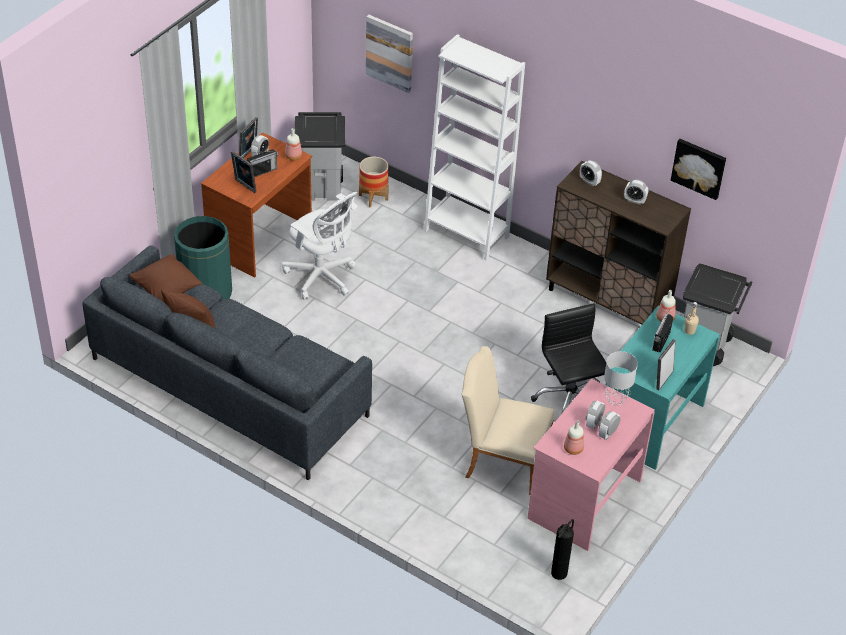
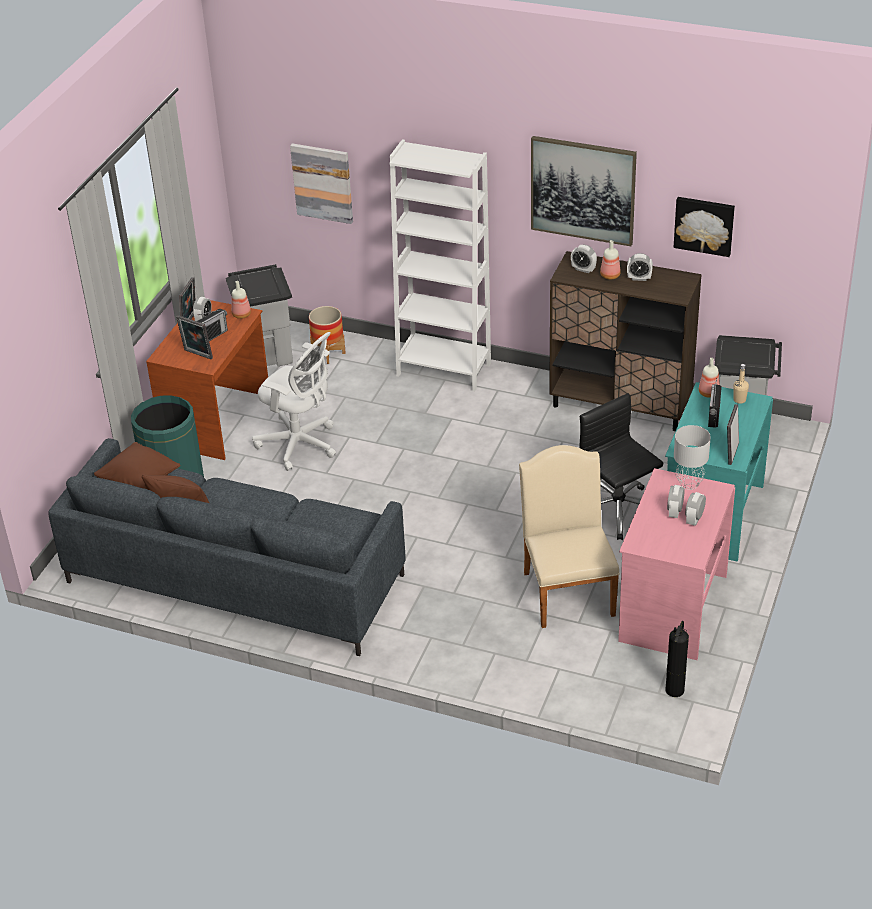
camera: 10 degrees left, 5 degrees down
beige chair [462,346,555,495] -> beige chair turned 75 degrees clockwise [519,445,620,628]
bottle [564,420,584,455] -> bottle moved to [600,240,621,280]
none -> picture [531,136,637,246]

